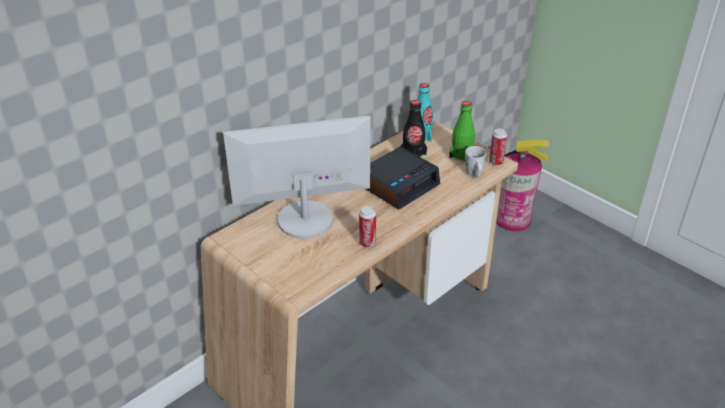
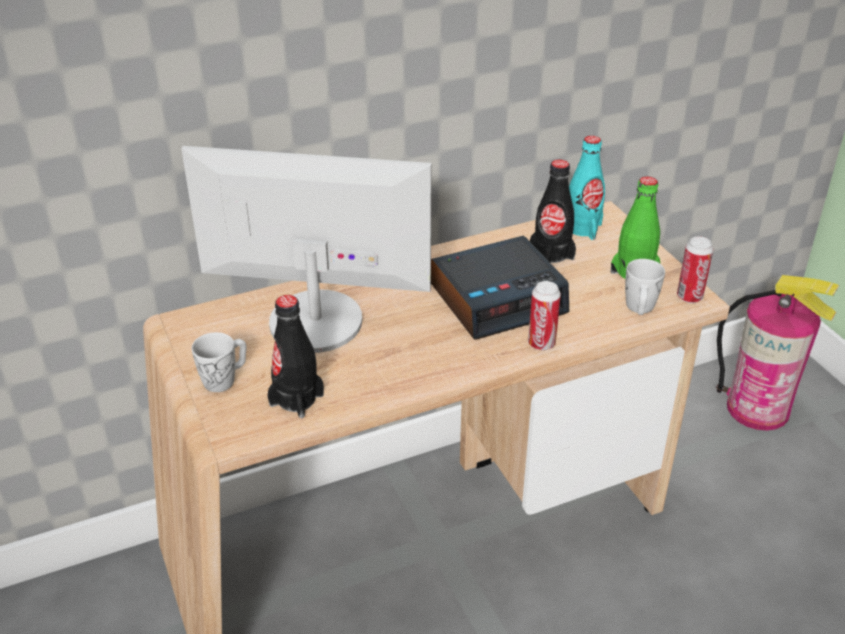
camera: 20 degrees right, 0 degrees up
can [359,206,376,247] -> can moved to [528,281,561,351]
none -> white mug [192,332,247,392]
none -> black bottle [268,295,324,418]

